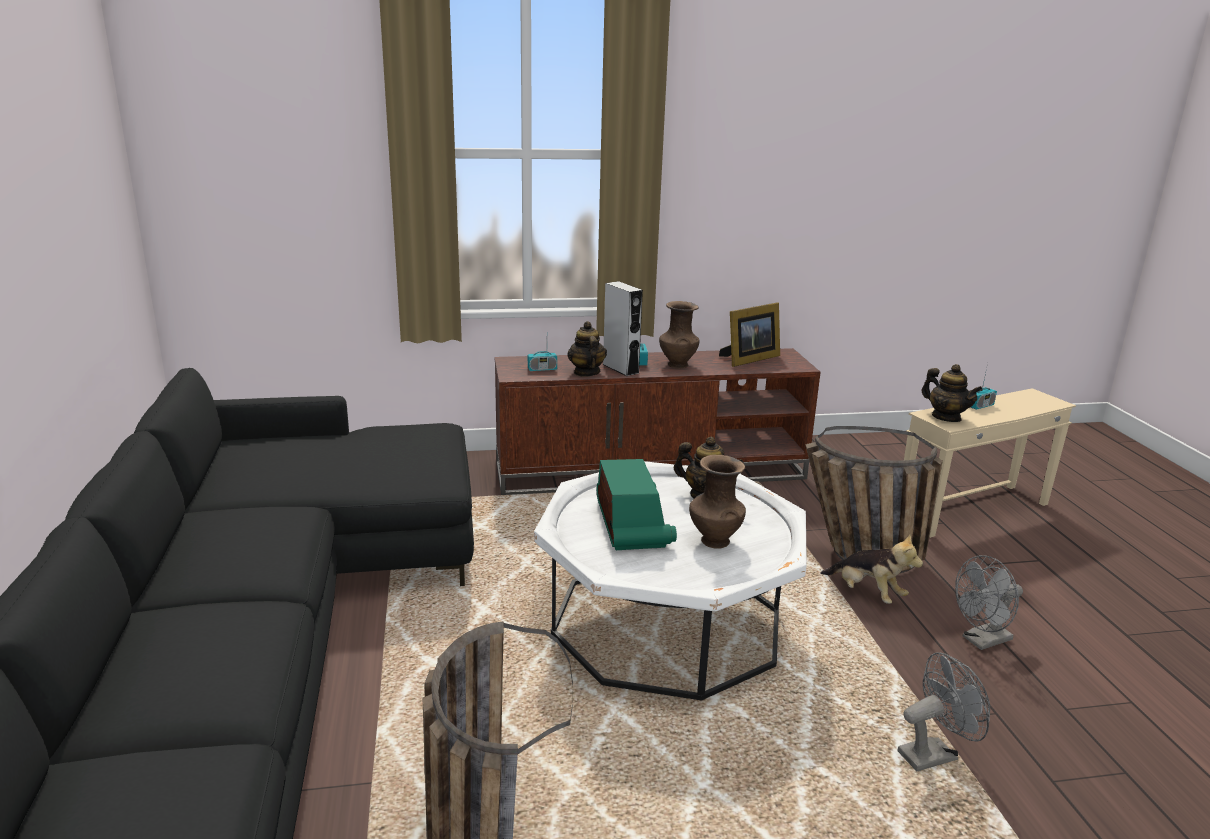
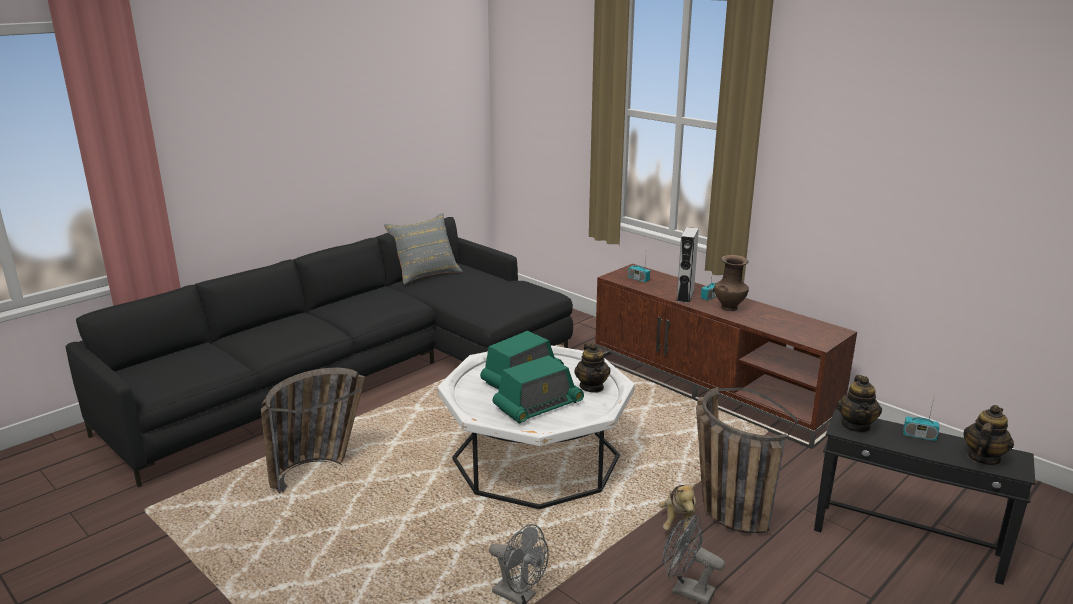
camera: 55 degrees right, 0 degrees up
teapot [567,321,607,377] -> teapot moved to [963,405,1014,465]
brown vase [689,455,746,549] -> radio [493,355,584,424]
picture frame [719,302,780,367] -> none
beige side table [904,388,1076,538] -> black side table [814,409,1035,585]
none -> grey pillow [384,213,463,285]

